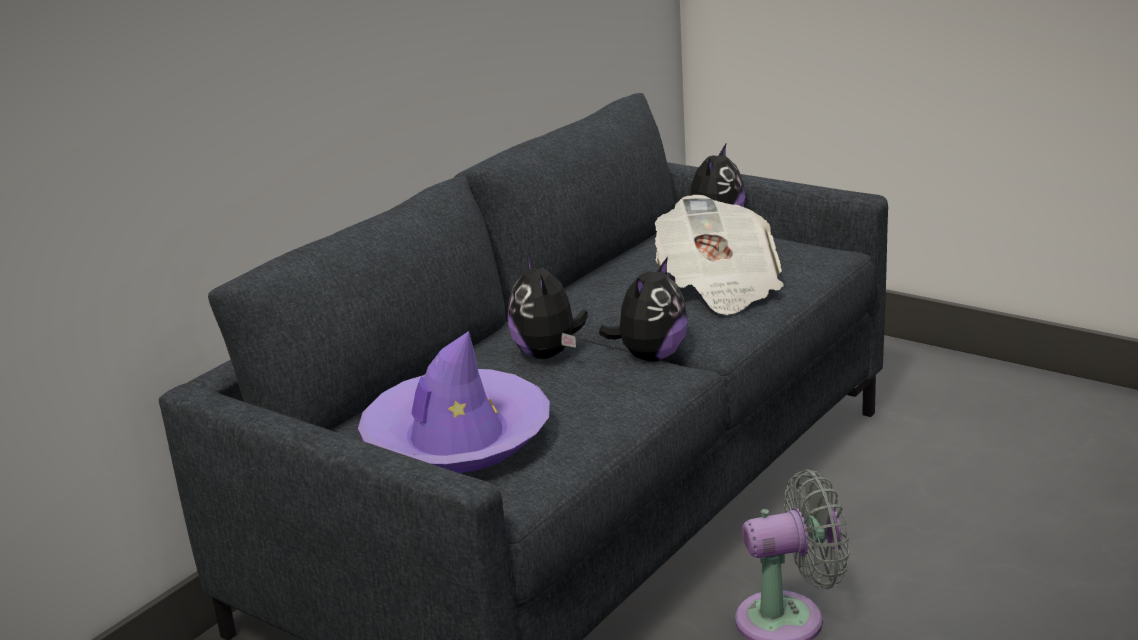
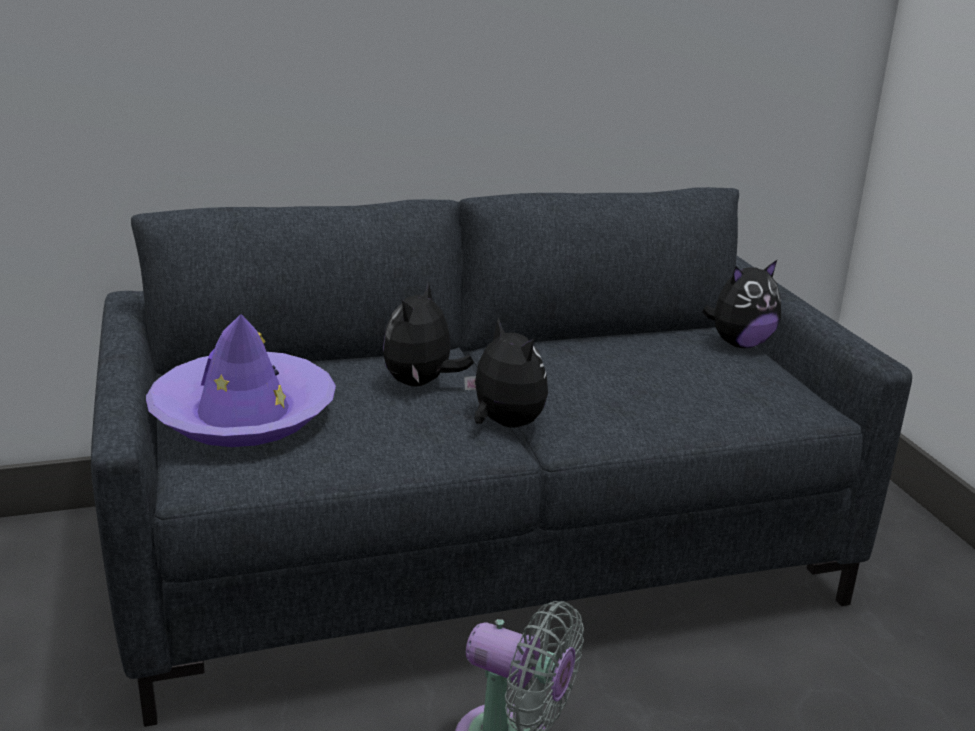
camera: 35 degrees right, 0 degrees up
plush toy [599,257,688,362] -> plush toy turned 105 degrees counterclockwise [464,317,548,428]
newspaper [655,195,783,315] -> none

